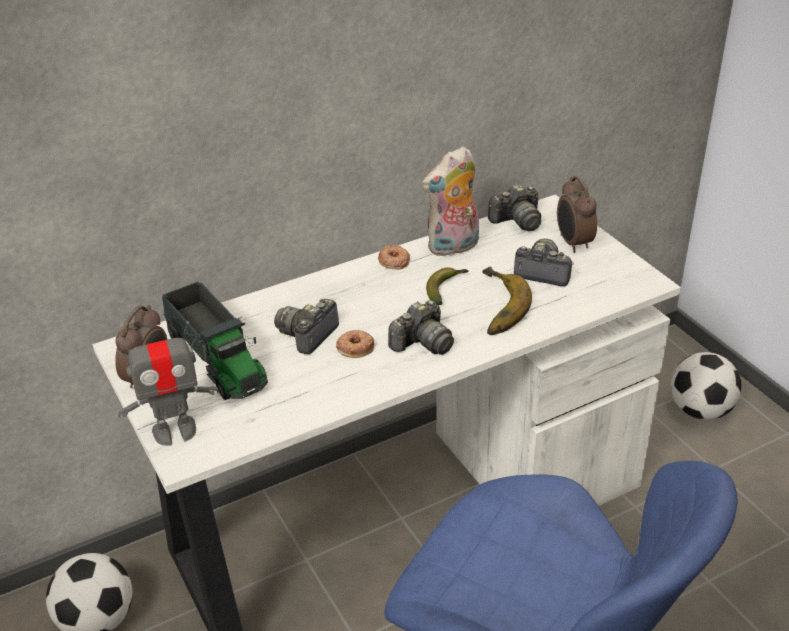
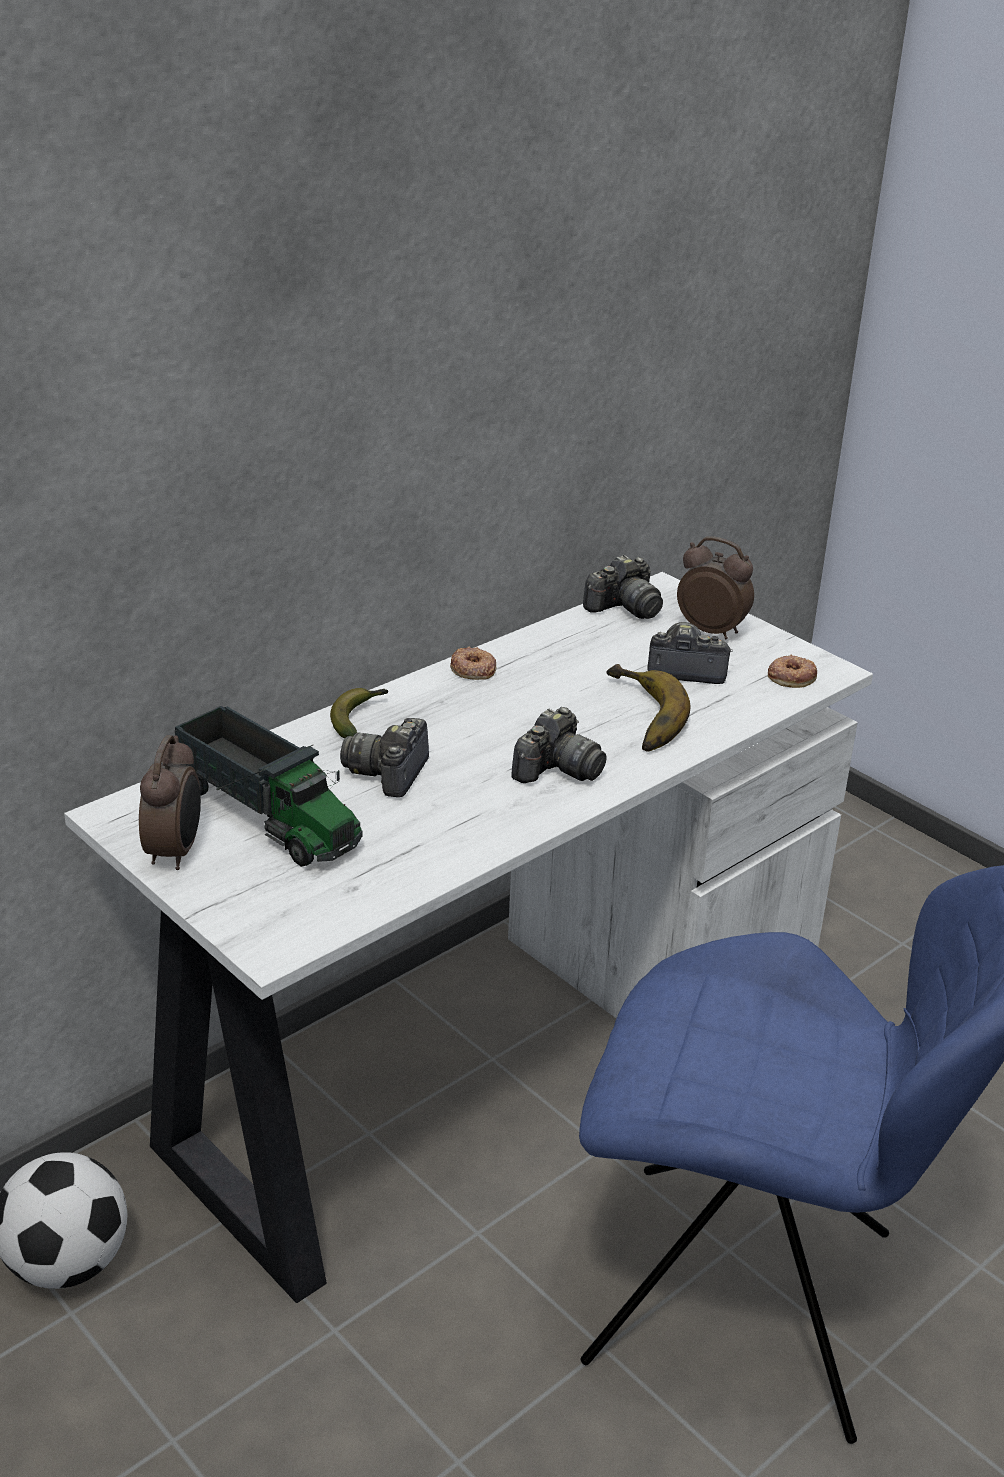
camera: 15 degrees left, 5 degrees down
toy robot [116,321,219,446] -> none
donut [336,330,374,358] -> donut moved to [768,655,817,688]
plush toy [422,146,479,256] -> none
banana [426,268,468,305] -> banana moved to [330,688,388,739]
alarm clock [557,176,597,253] -> alarm clock turned 150 degrees clockwise [677,537,754,639]
football [671,352,742,420] -> none

